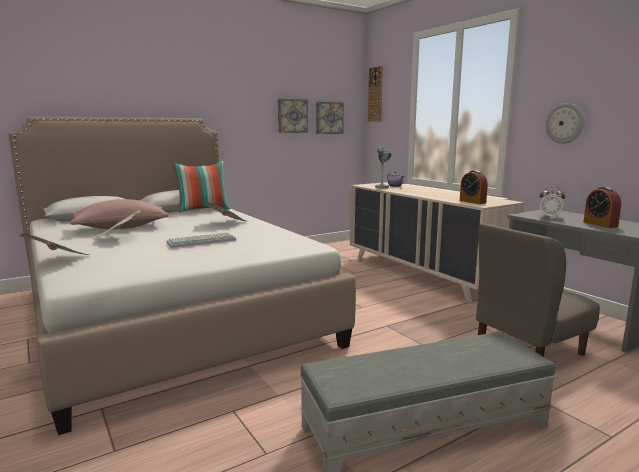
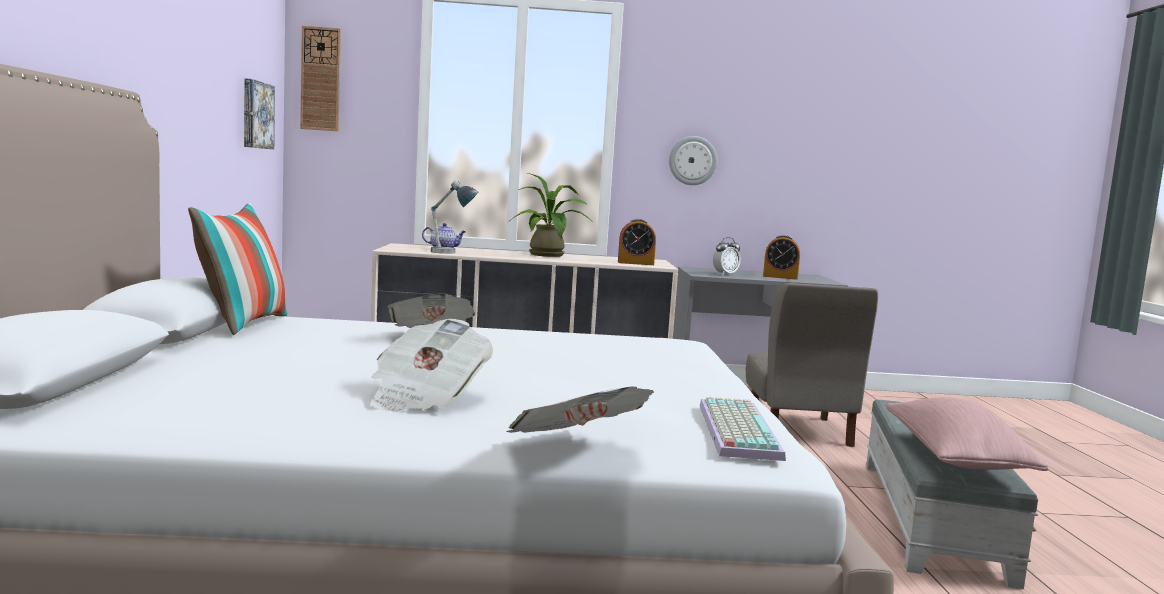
camera: 60 degrees left, 5 degrees down
pink pillow [70,199,169,229] -> pink pillow moved to [886,397,1048,471]
keyboard [167,232,236,248] -> keyboard moved to [700,397,786,461]
picture [278,99,308,133] -> none
none -> potted plant [508,173,593,257]

